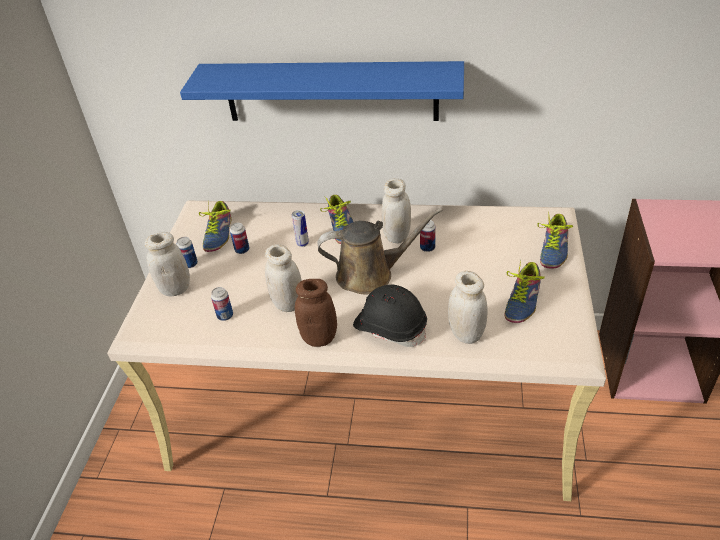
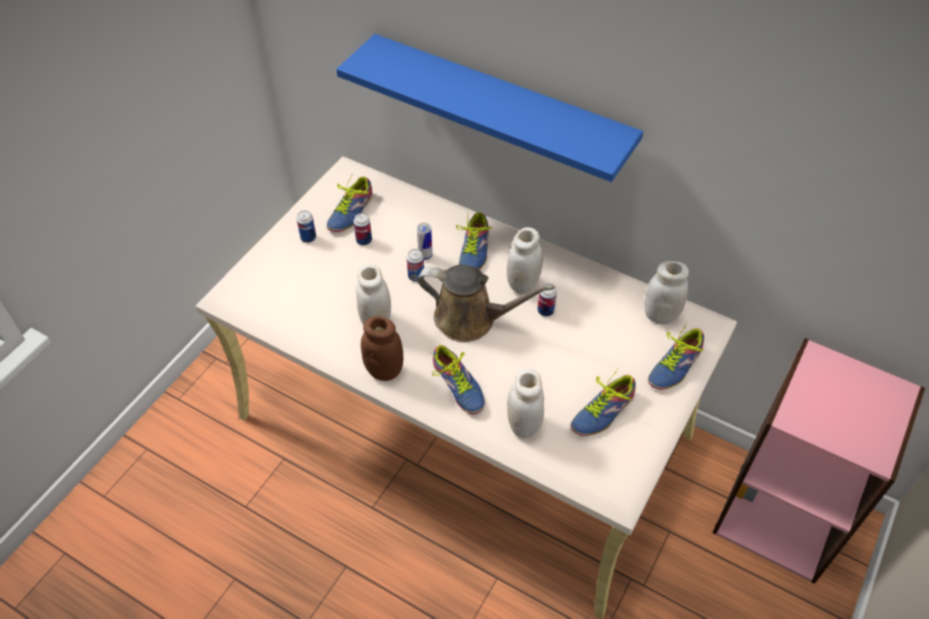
camera: 20 degrees right, 10 degrees up
white jar [145,232,190,297] -> white jar moved to [644,261,689,324]
can [211,287,233,321] -> can moved to [407,249,424,282]
black hard hat [353,285,427,347] -> shoe [432,345,485,414]

